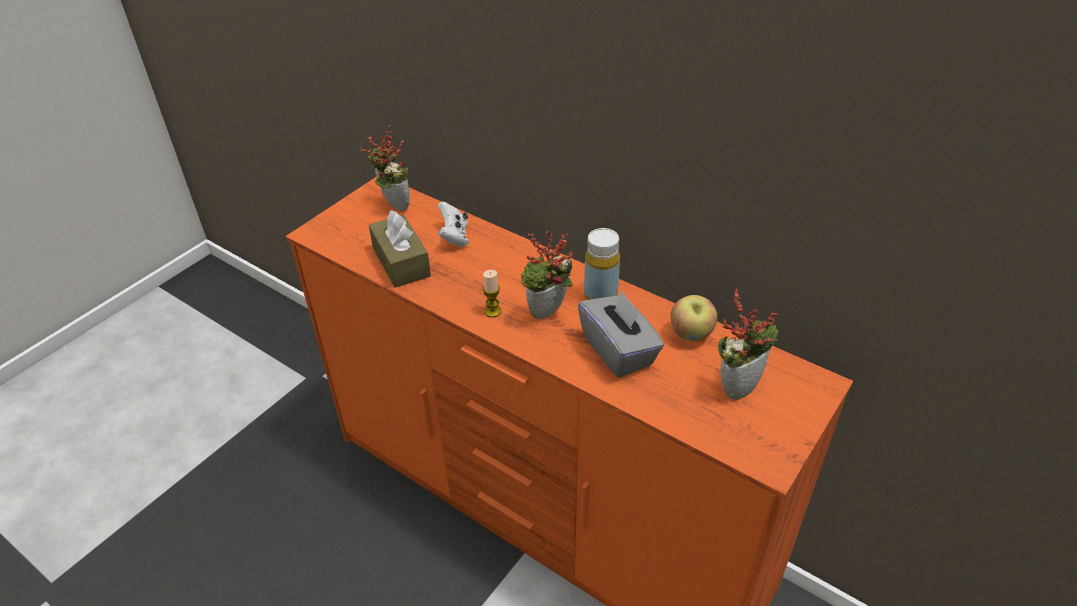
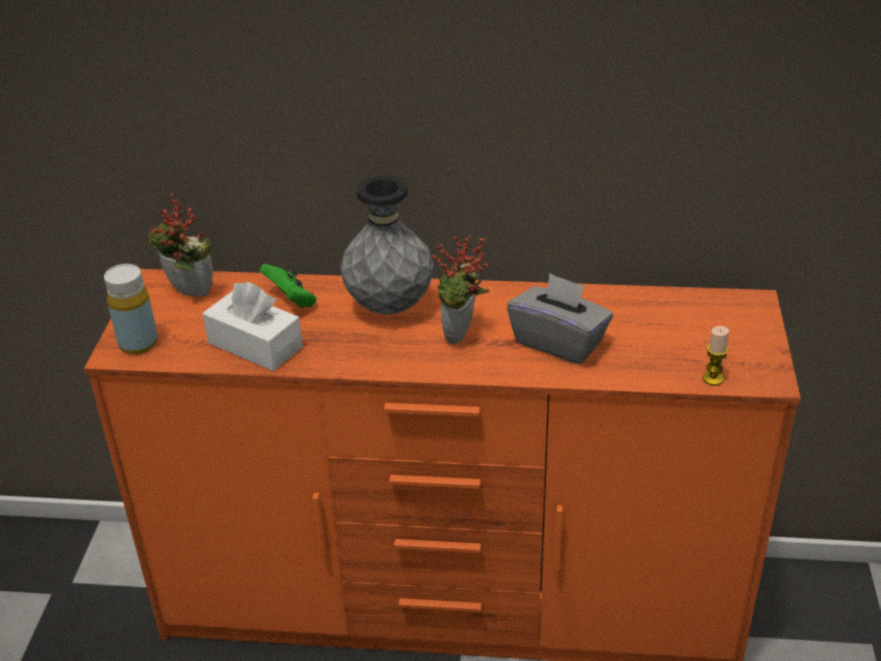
camera: 30 degrees left, 5 degrees down
brown tissue box [369,210,431,288] -> white tissue box [202,282,303,371]
white game controller [438,202,469,247] -> green game controller [260,264,317,308]
candle [482,270,501,317] -> candle moved to [703,326,729,386]
yellow bottle [584,228,620,300] -> yellow bottle moved to [104,264,158,354]
apple [671,295,717,342] -> none
potted plant [718,289,779,400] -> none
none -> grey vase [340,176,434,315]

